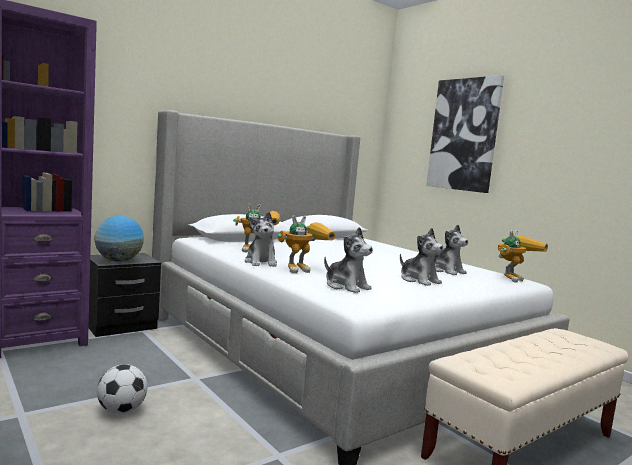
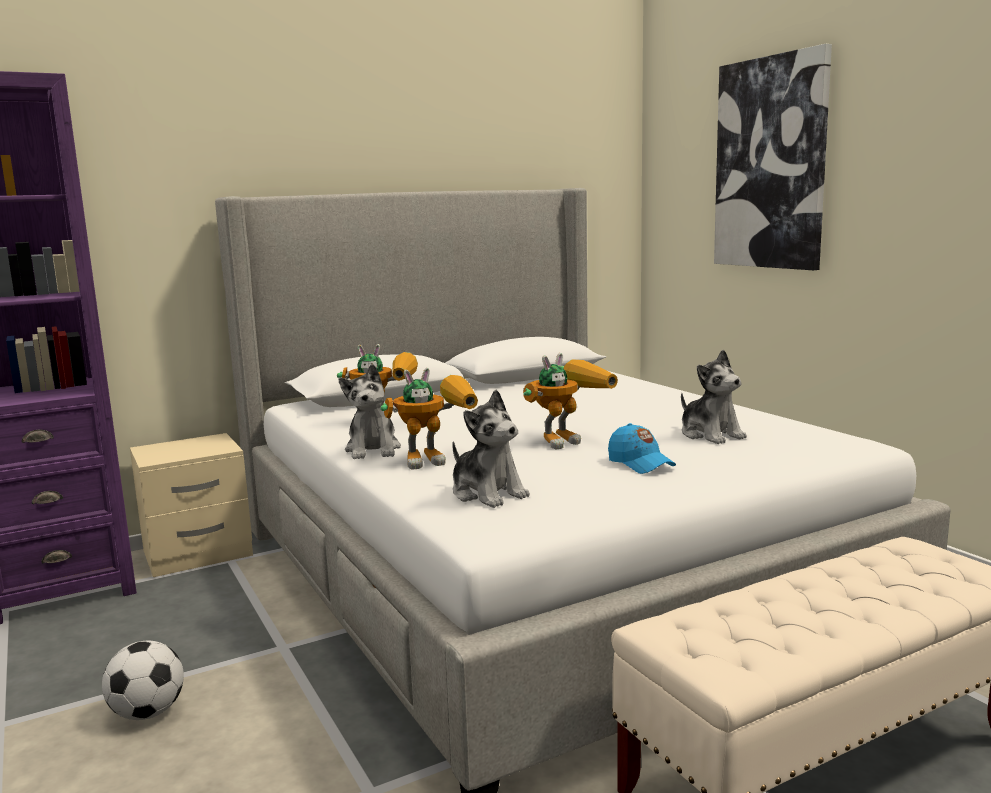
camera: 10 degrees right, 5 degrees up
black nightstand [88,253,161,337] -> beige nightstand [130,433,253,577]
globe [95,216,144,262] -> none
plush toy [400,228,443,286] -> blue cap [608,423,676,474]
toy robot [498,230,548,283] -> toy robot moved to [523,353,618,450]

